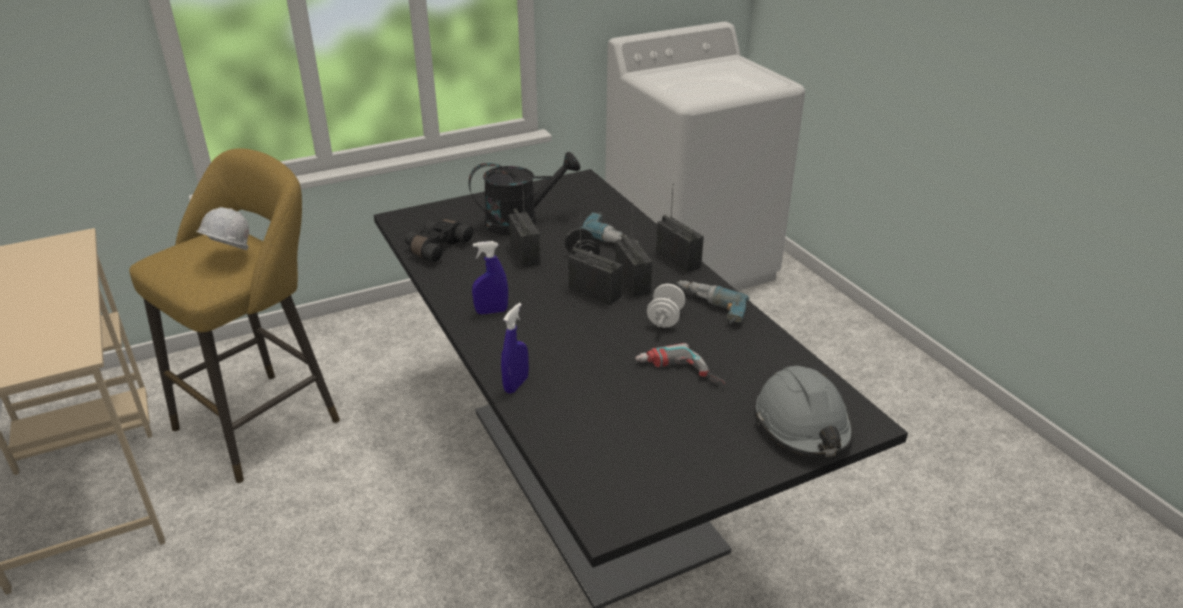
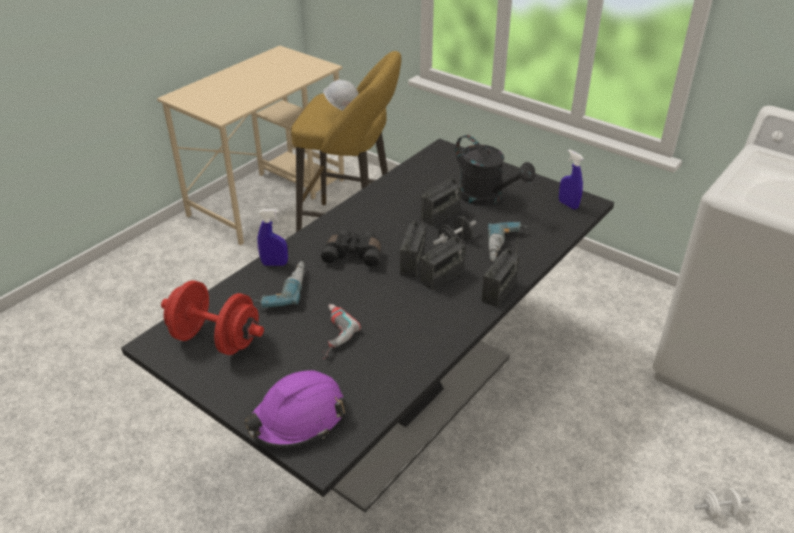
camera: 65 degrees right, 5 degrees up
black binoculars [405,219,474,263] -> black binoculars moved to [321,229,381,268]
blue spray bottle [472,241,508,314] -> blue spray bottle moved to [559,150,584,210]
white dumbbell [647,284,685,327] -> white dumbbell moved to [694,488,750,519]
power drill [677,280,749,324] -> power drill moved to [254,261,304,308]
grey hard hat [755,366,854,457] -> purple hard hat [244,370,347,448]
none -> red dumbbell [161,280,264,355]

